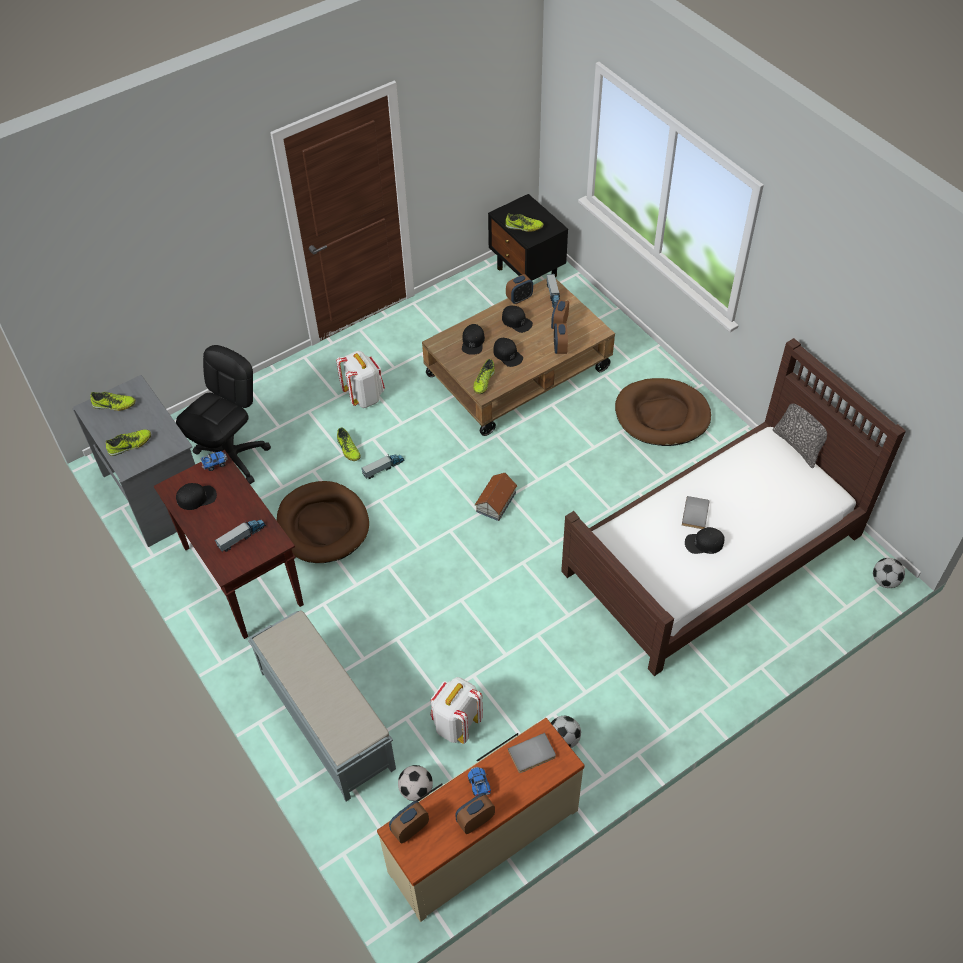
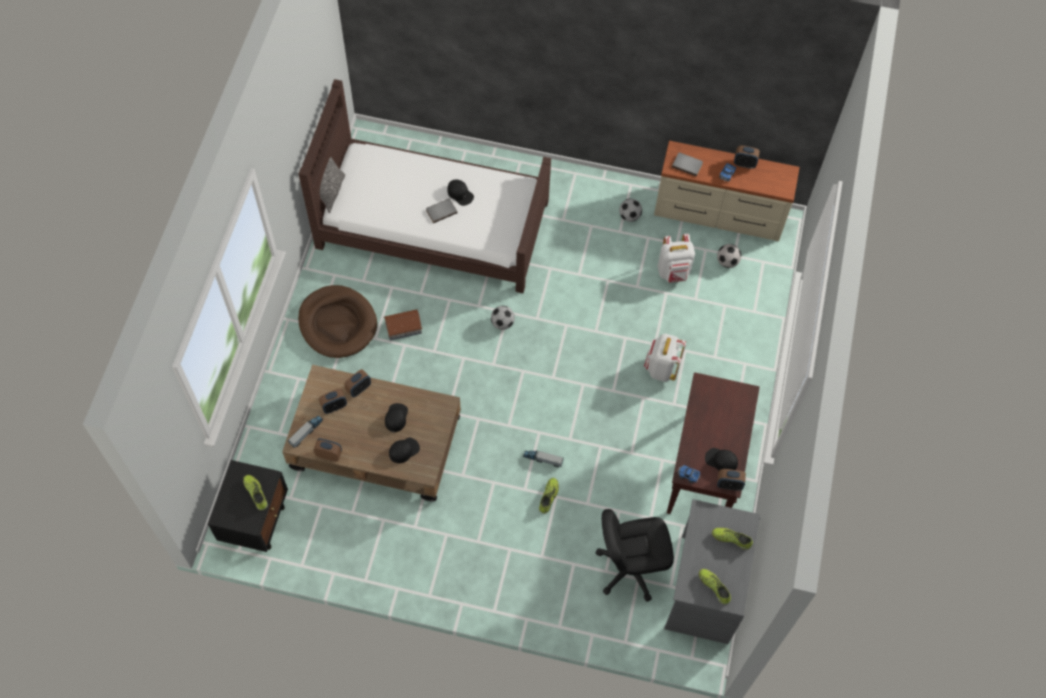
camera: 135 degrees left, 10 degrees up
toy truck [215,520,266,552] -> none
grey bench [248,610,396,801] -> none
brown dog bed [277,481,369,563] -> none
white backpack [336,351,385,408] -> white backpack moved to [644,334,686,382]
alarm clock [389,801,429,843] -> alarm clock moved to [717,469,746,491]
shoe [473,359,495,394] -> none
toy house [475,473,517,521] -> toy house moved to [384,309,423,340]
black cap [502,306,533,333] -> none
football [873,558,905,588] -> football moved to [491,306,515,330]

